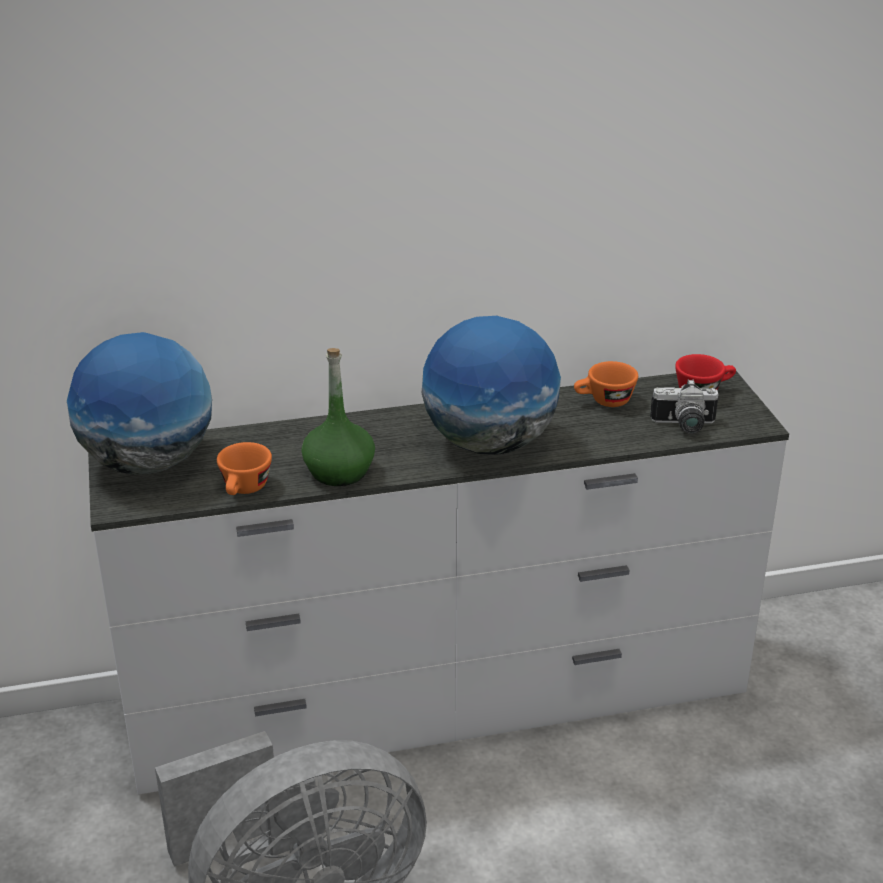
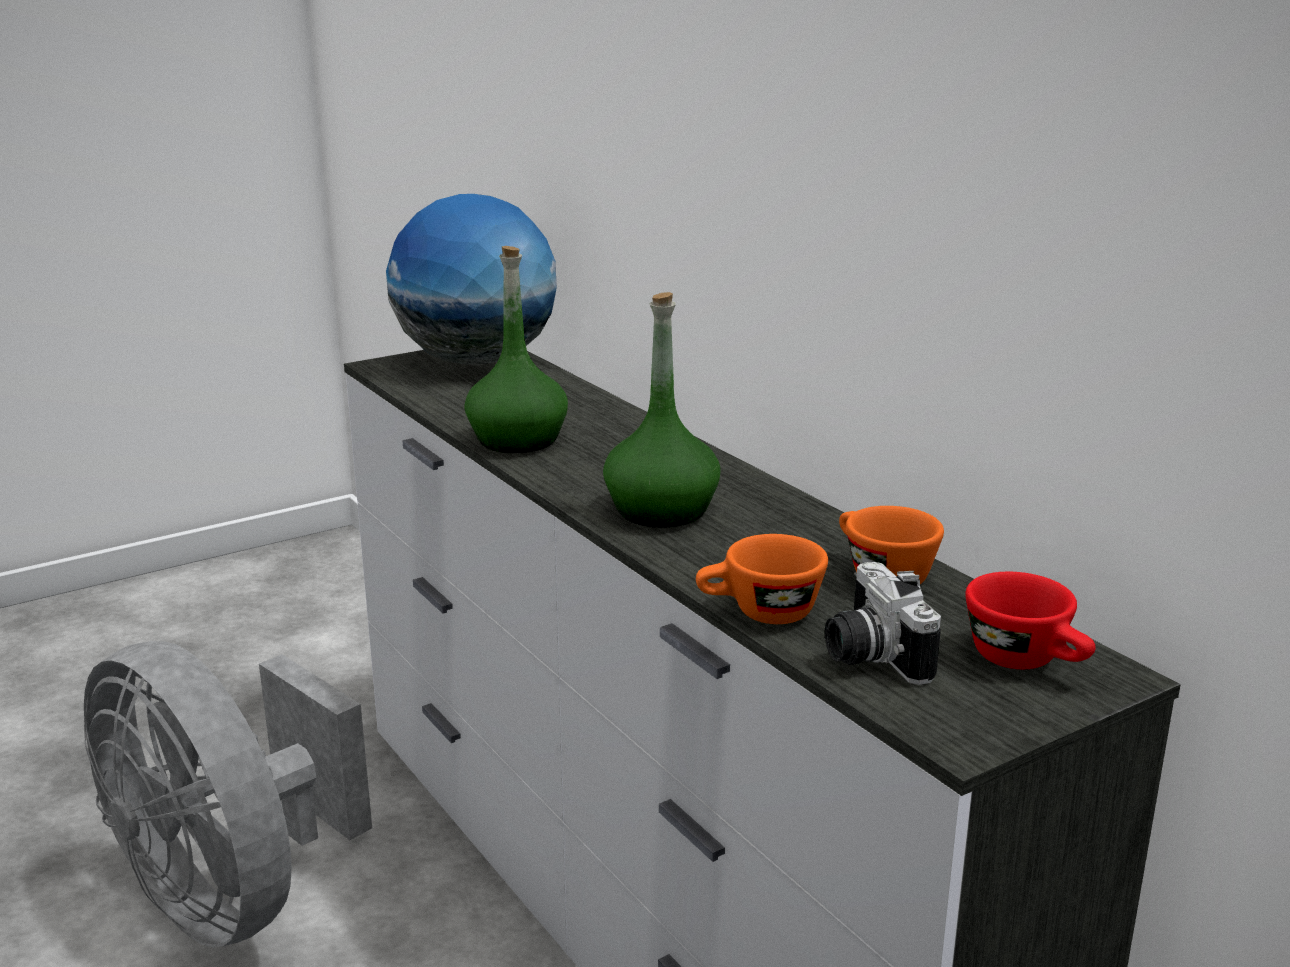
camera: 70 degrees right, 10 degrees down
orange cup [217,442,272,495] -> orange cup moved to [696,534,828,624]
globe [422,316,561,455] -> green bottle [603,292,720,528]

